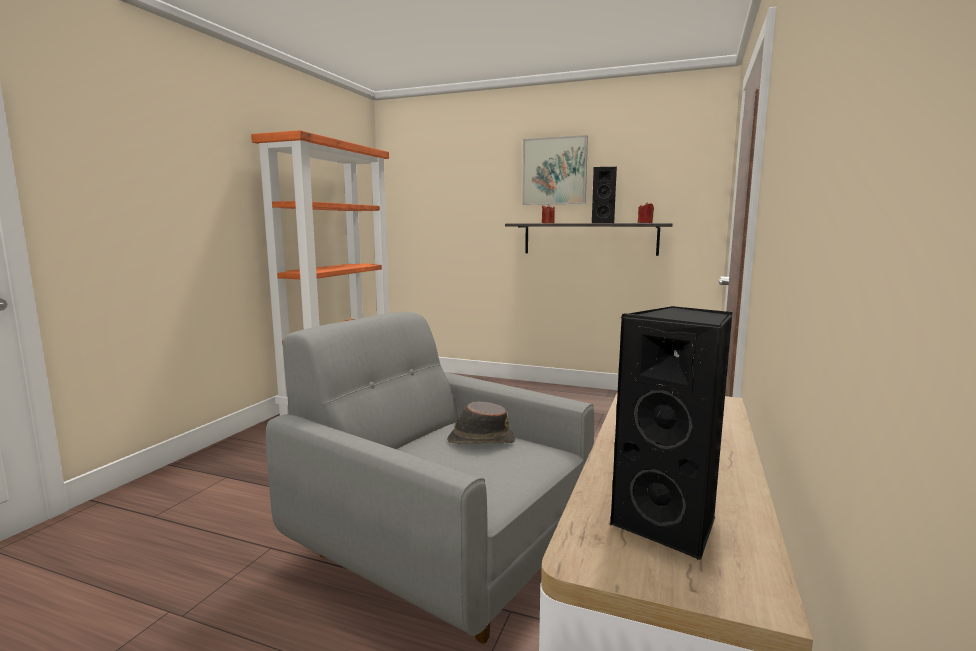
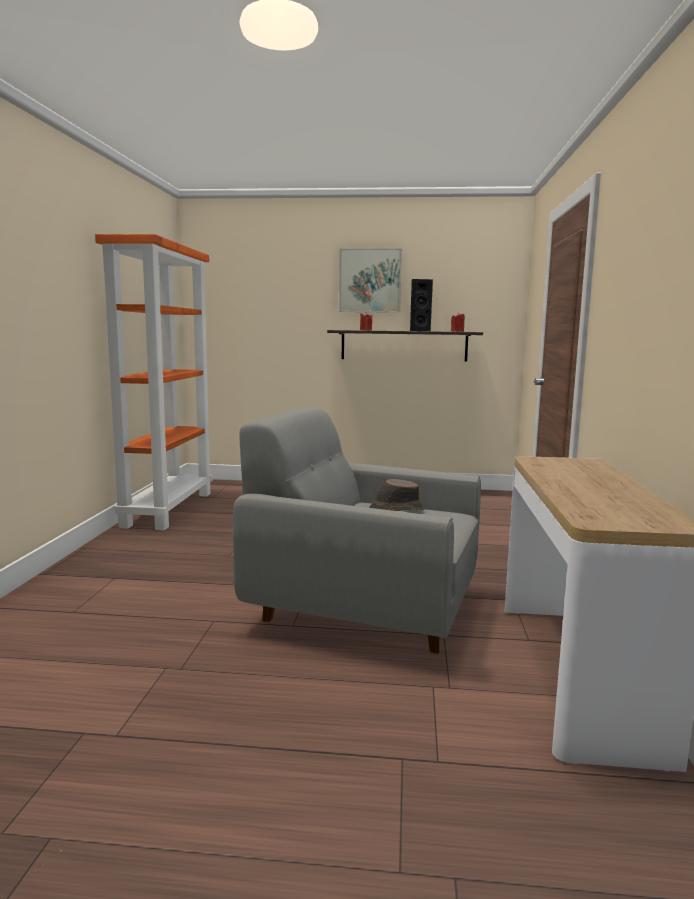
camera: 15 degrees left, 0 degrees up
black speaker [610,306,732,561] -> none

